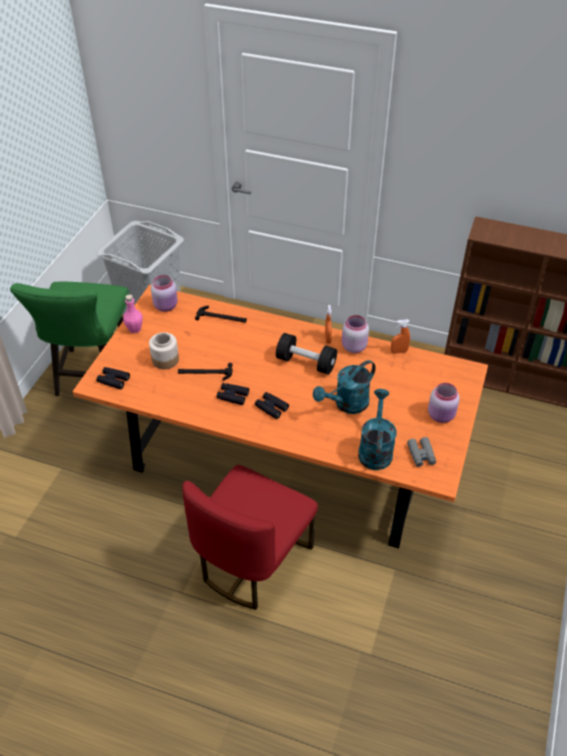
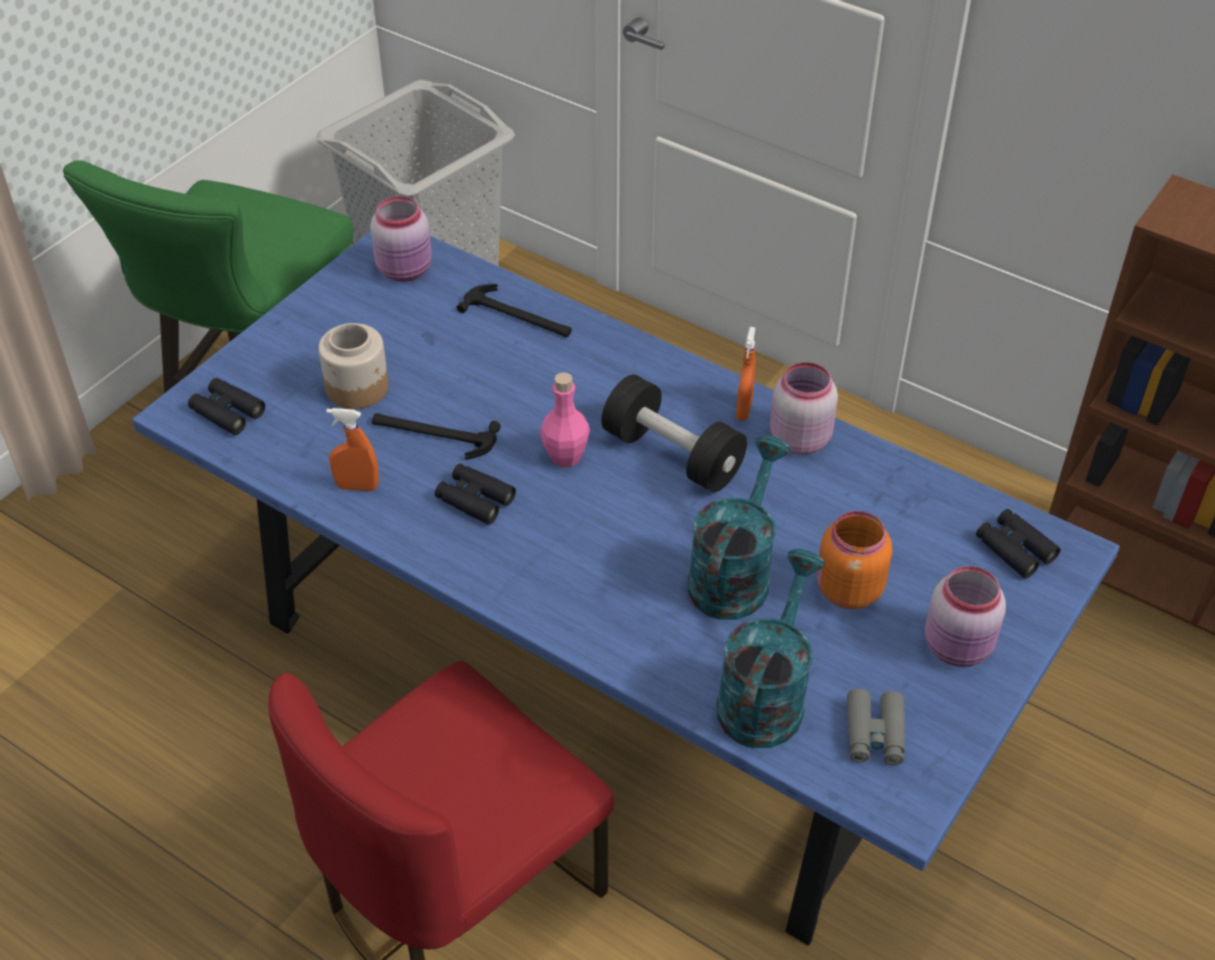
camera: 15 degrees right, 0 degrees up
orange dining table [73,285,488,549] -> blue dining table [132,231,1120,946]
pink bottle [123,294,143,333] -> pink bottle moved to [540,372,590,468]
black binoculars [255,392,289,419] -> black binoculars moved to [976,509,1060,578]
turquoise watering can [313,360,376,414] -> turquoise watering can turned 135 degrees clockwise [688,435,790,620]
orange spray bottle [391,319,410,354] -> orange spray bottle moved to [326,408,379,491]
none -> orange jar [817,511,892,610]

